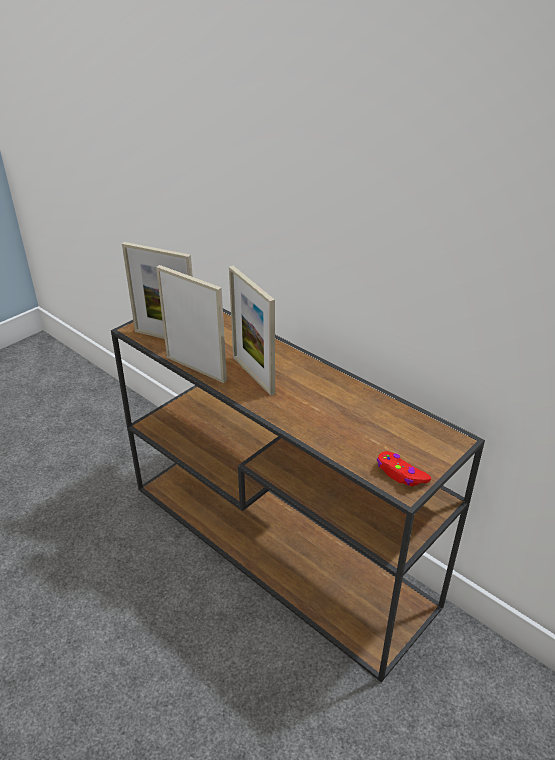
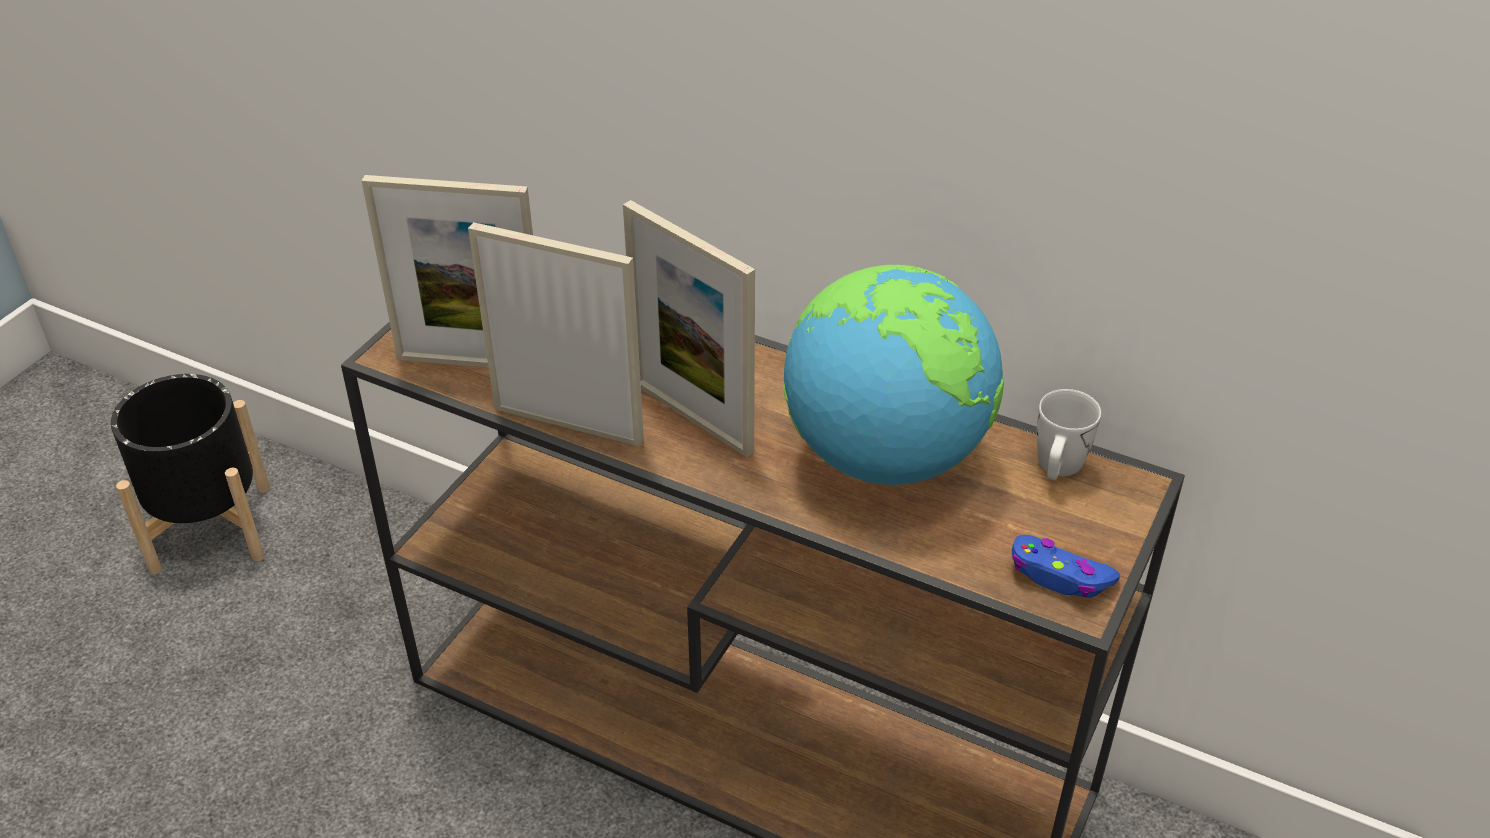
camera: 15 degrees left, 5 degrees up
red game controller [377,451,431,486] -> blue game controller [1012,535,1120,598]
none -> black planter [111,374,270,574]
none -> globe [783,265,1004,485]
none -> white mug [1037,389,1101,480]

